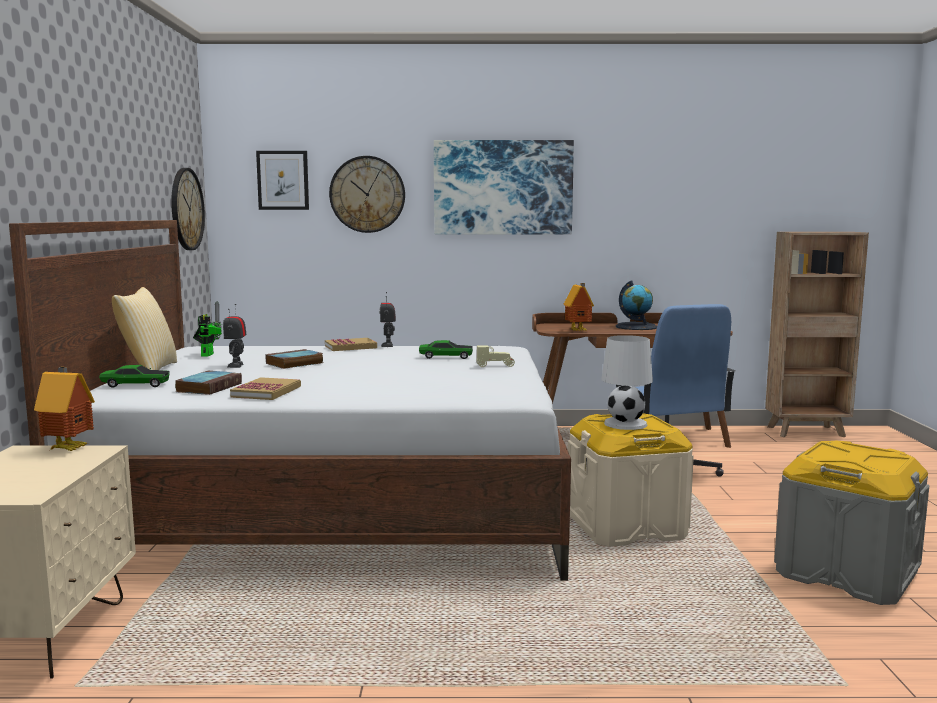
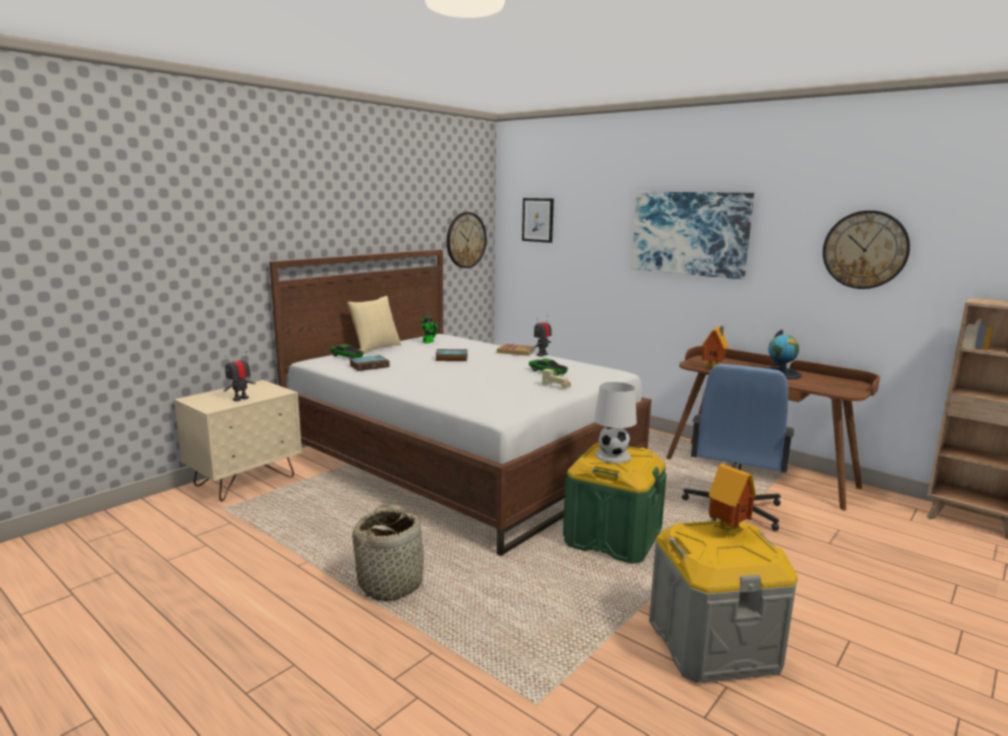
camera: 40 degrees right, 5 degrees up
toy house [34,367,95,451] -> toy house moved to [708,462,756,536]
toy robot [223,304,247,368] -> toy robot moved to [224,351,256,402]
book [230,377,301,400] -> none
wall clock [329,156,405,233] -> wall clock moved to [823,210,910,289]
beige storage box [568,413,694,547] -> green storage box [563,443,667,564]
none -> basket [352,505,427,601]

